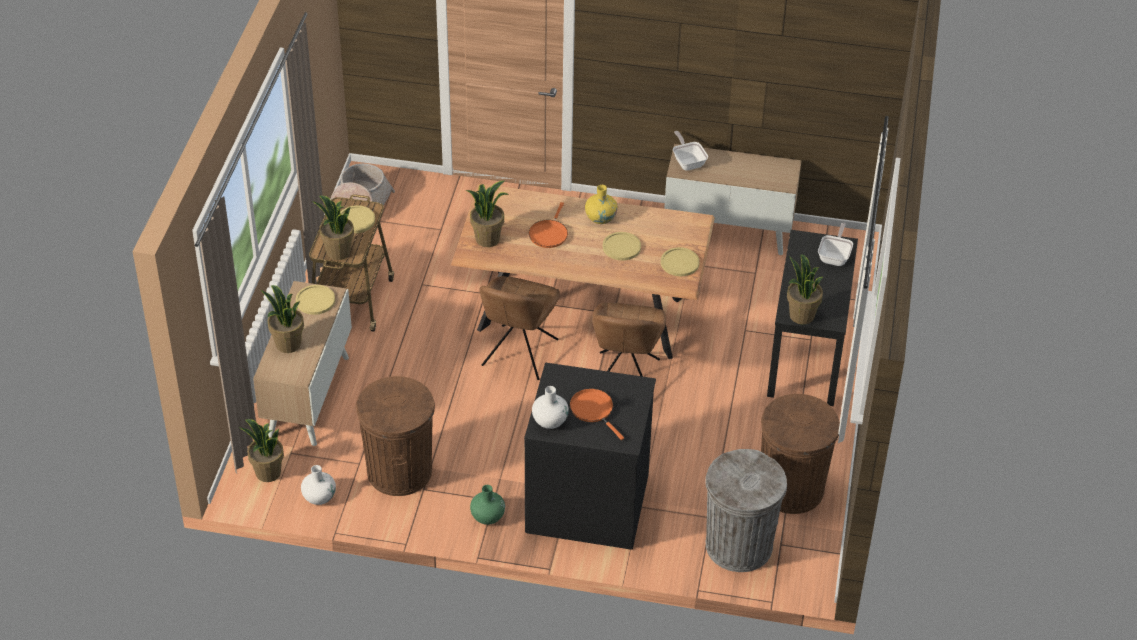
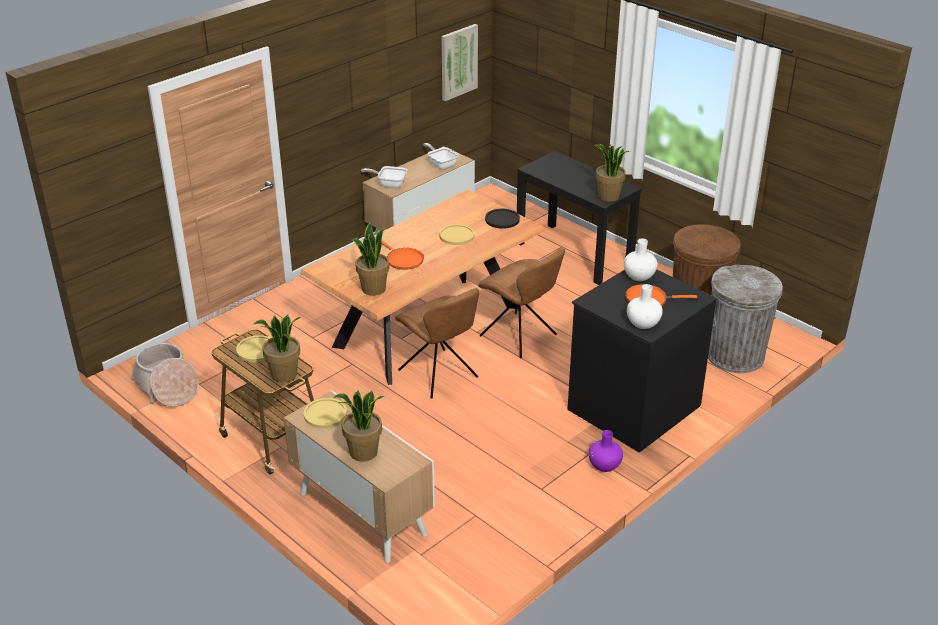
camera: 55 degrees left, 10 degrees down
potted plant [239,419,284,482] -> none
white vase [301,465,336,505] -> white vase moved to [624,238,657,281]
brown trash can [356,376,435,496] -> none
green vase [470,485,505,525] -> purple vase [588,430,623,472]
yellow vase [585,185,618,224] -> none
yellow plate [661,247,700,276] -> black plate [485,209,520,229]
frying pan [818,223,853,266] -> frying pan moved to [423,143,459,170]
none -> picture [441,24,478,101]

